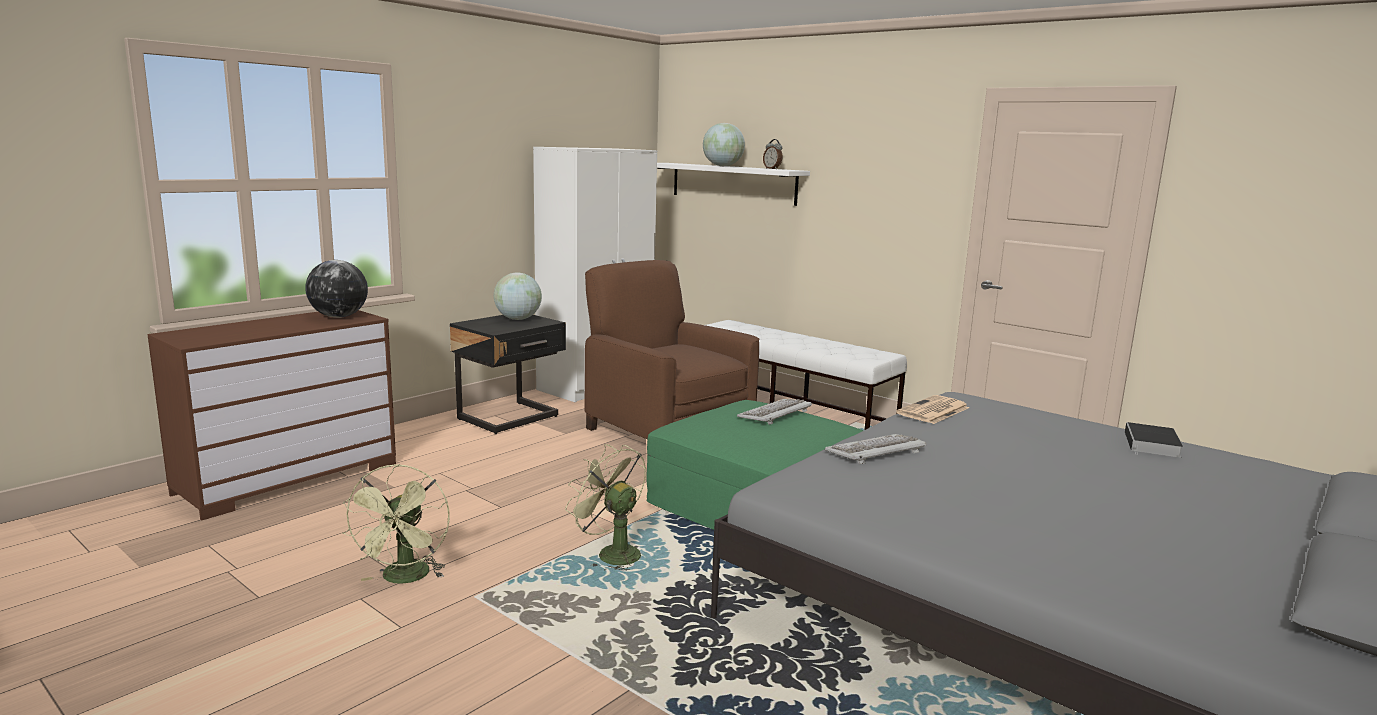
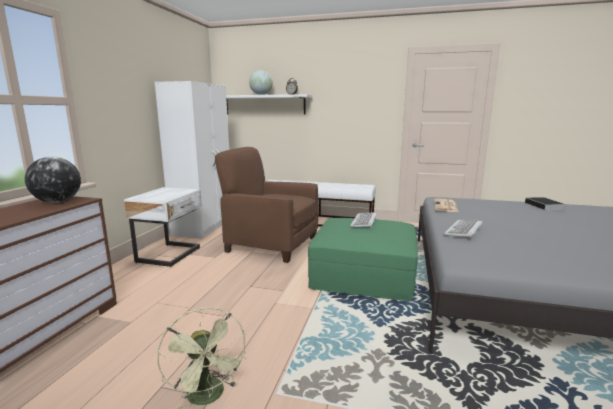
camera: 25 degrees left, 0 degrees up
black nightstand [450,315,566,434] -> white nightstand [124,187,202,267]
globe [494,272,542,320] -> none
green fan [565,444,646,571] -> none

